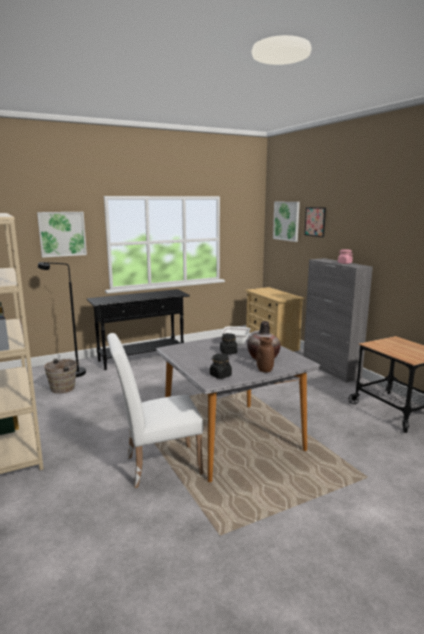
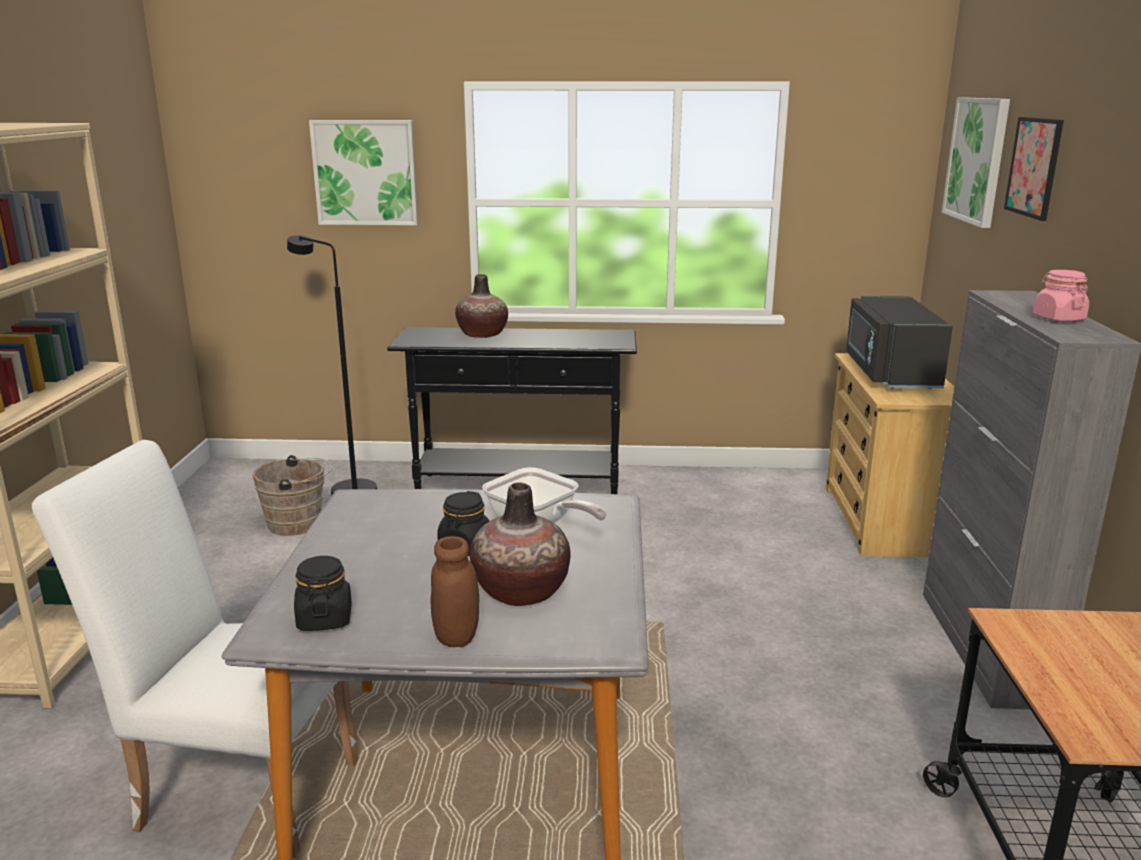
camera: 30 degrees right, 5 degrees up
none -> vase [455,274,508,338]
none -> black microwave [846,296,953,389]

